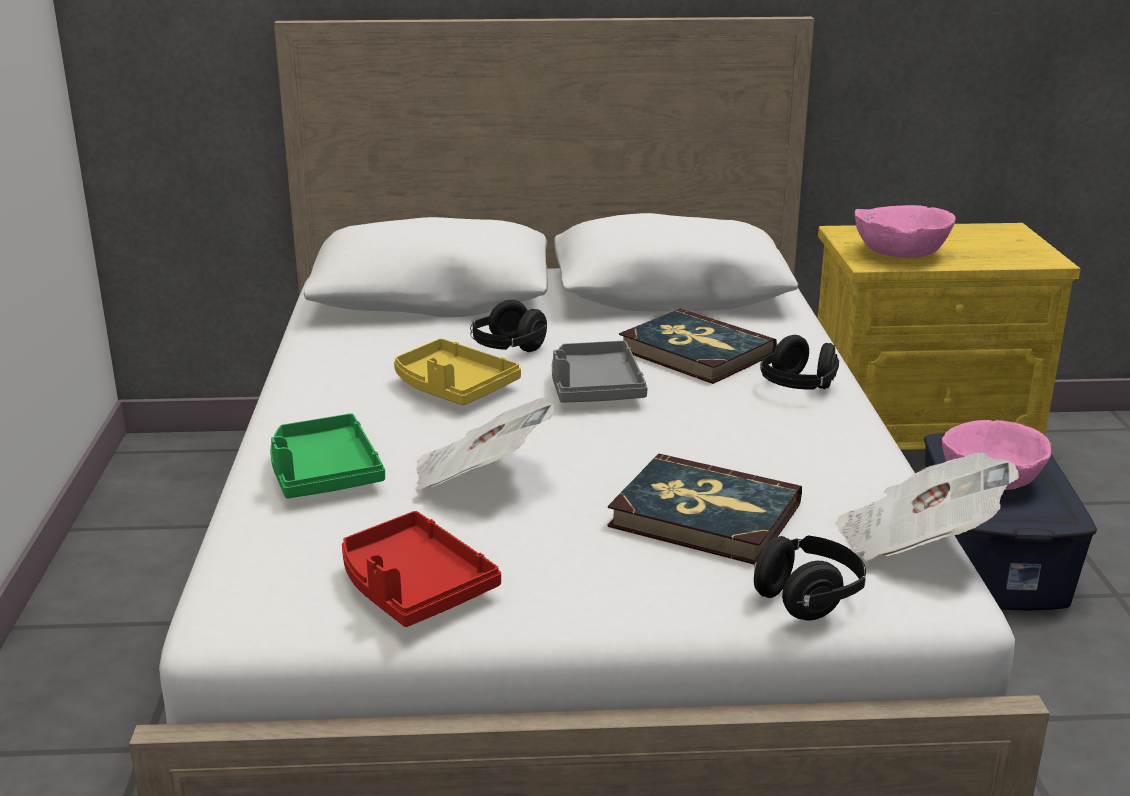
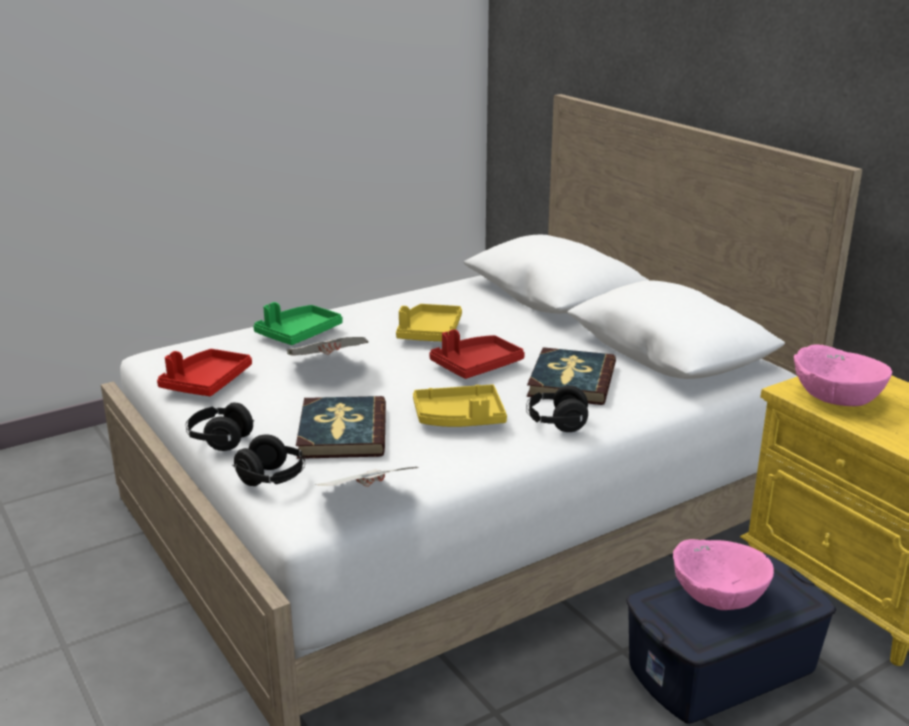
camera: 60 degrees right, 0 degrees up
black headphones [470,300,547,352] -> black headphones moved to [186,402,254,451]
grey tray [552,341,648,403] -> red tray [429,329,525,379]
none -> yellow tray [413,384,507,427]

